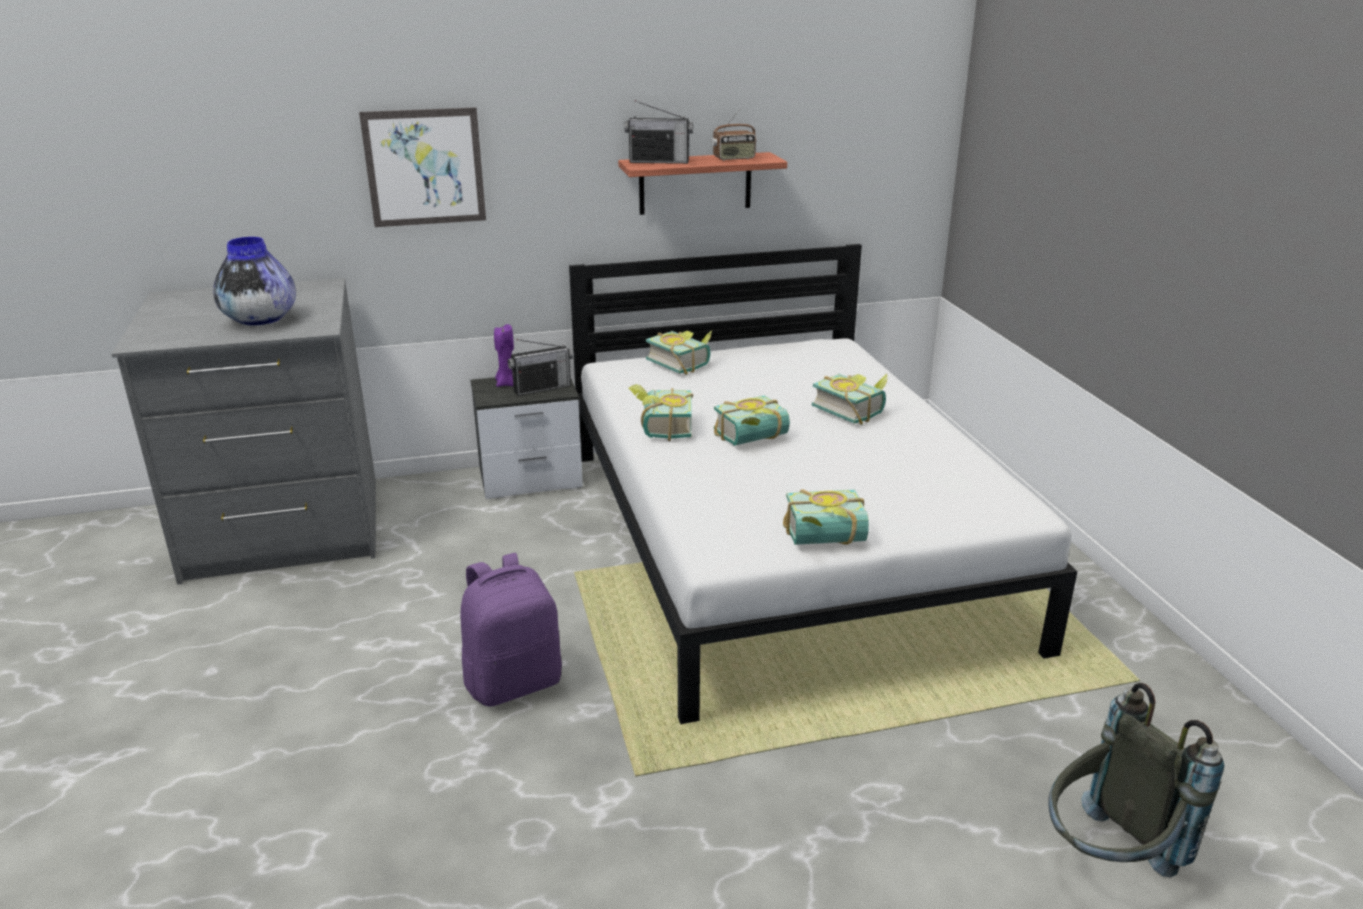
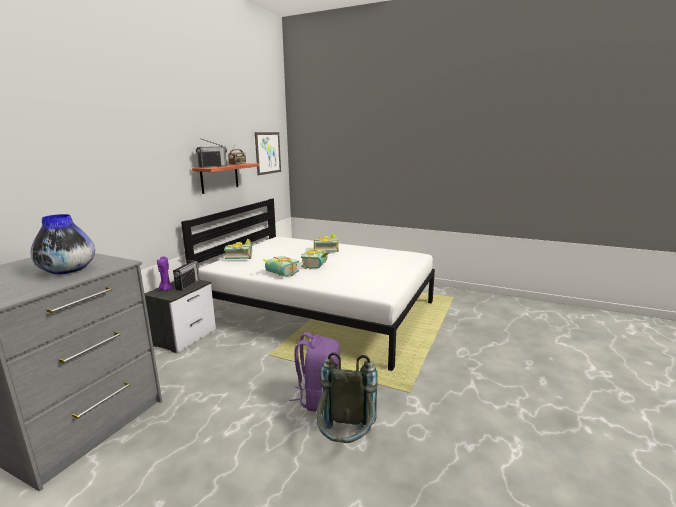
camera: 50 degrees left, 10 degrees down
picture [359,107,486,227] -> picture moved to [255,132,281,175]
book [783,489,869,545] -> none
grey backpack [1048,683,1224,878] -> grey backpack moved to [316,352,377,443]

